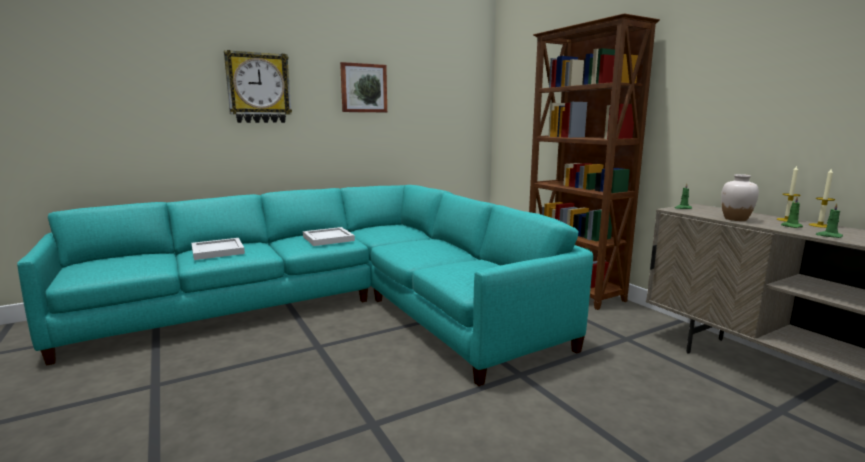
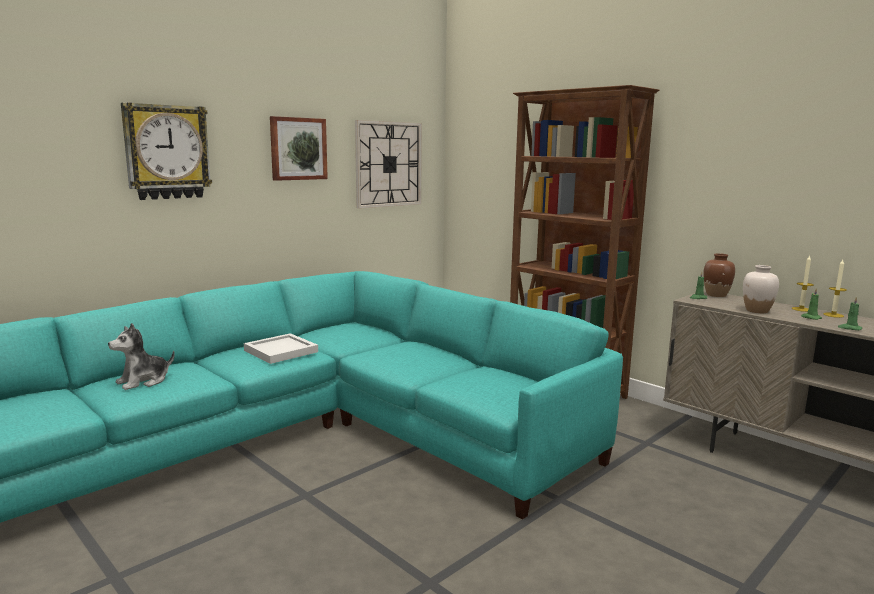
camera: 15 degrees left, 0 degrees up
white tray [191,238,245,260] -> plush toy [108,323,175,390]
none -> wall clock [355,120,422,209]
none -> brown vase [703,253,735,297]

